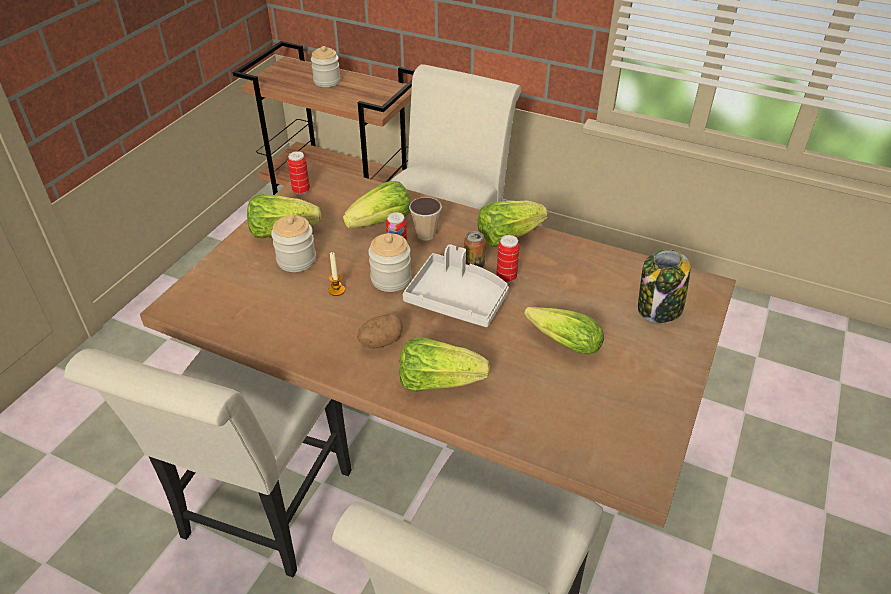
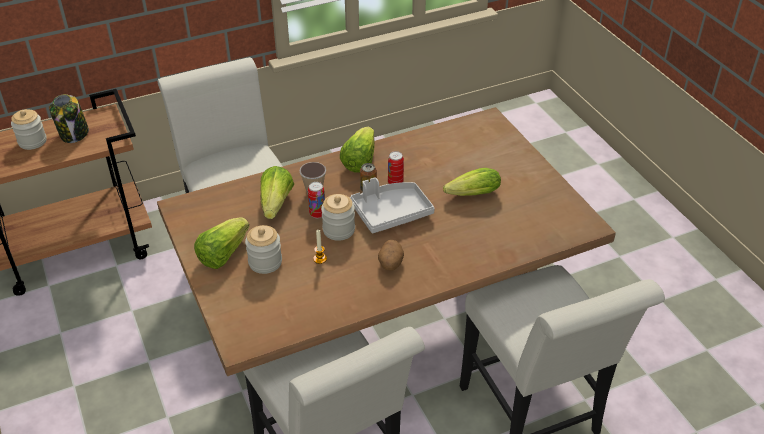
camera: 50 degrees left, 0 degrees up
can [288,151,310,195] -> none
lettuce [399,337,490,392] -> none
jar [638,249,691,323] -> jar moved to [49,94,89,143]

